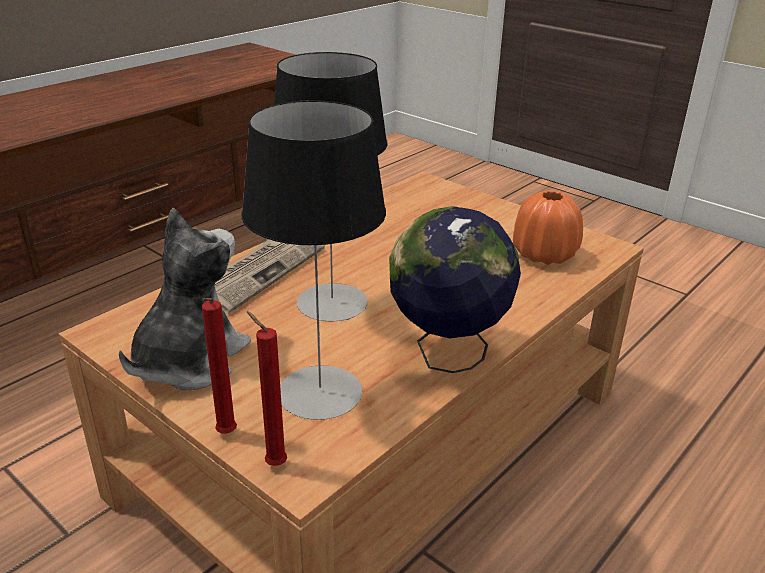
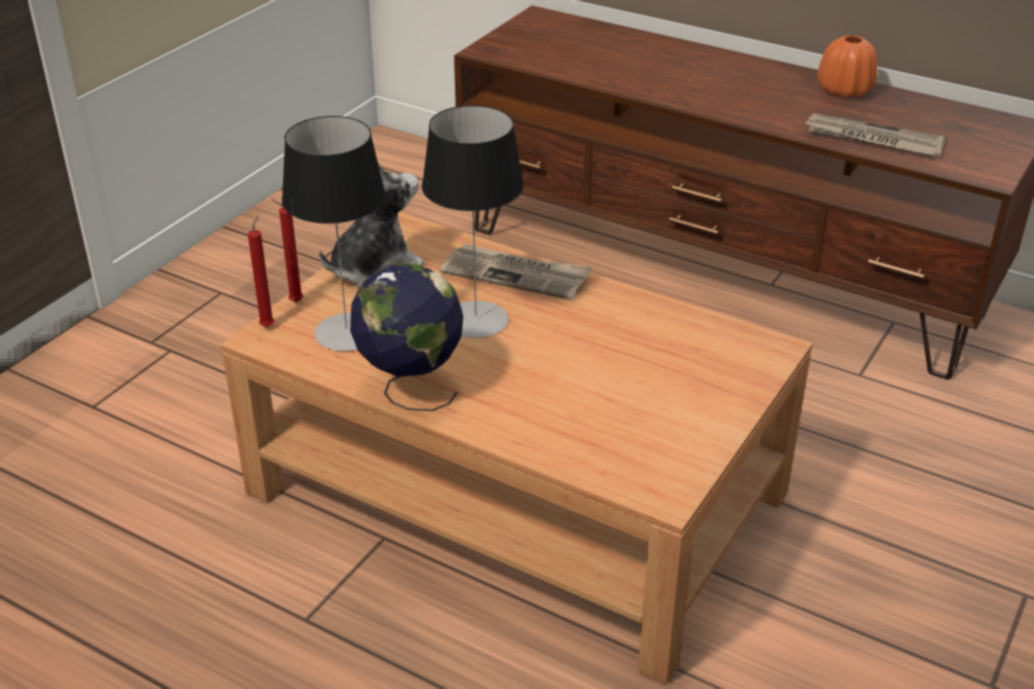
camera: 80 degrees right, 5 degrees up
plush toy [119,208,251,391] -> plush toy turned 60 degrees counterclockwise [319,163,424,287]
orange vase [513,191,583,265] -> orange vase moved to [818,35,877,98]
none -> newspaper [804,114,946,156]

